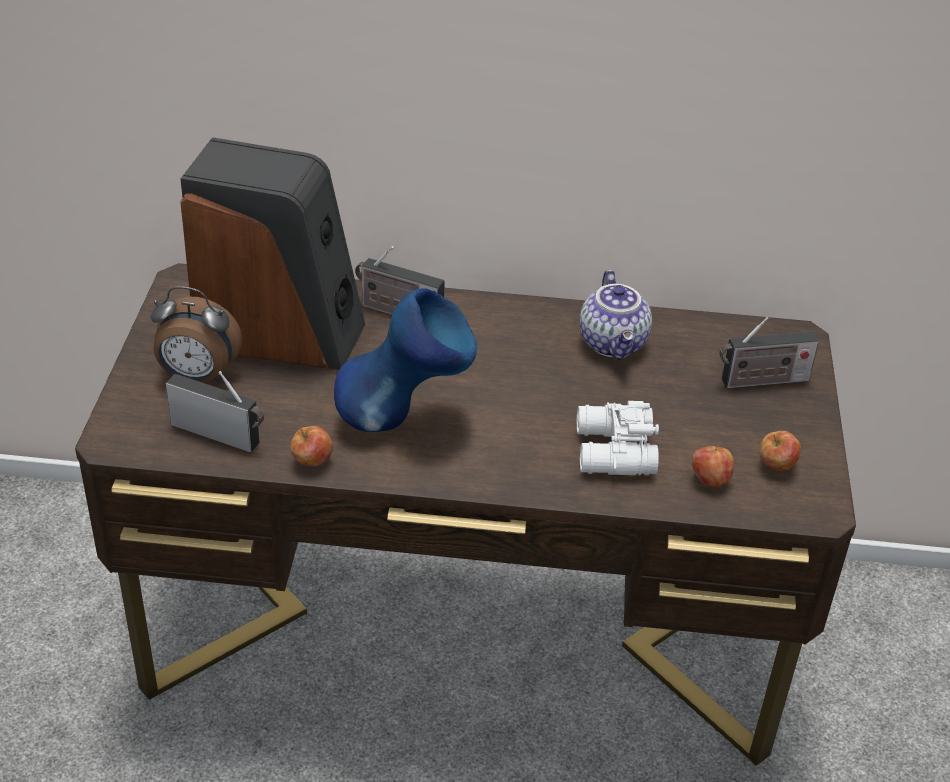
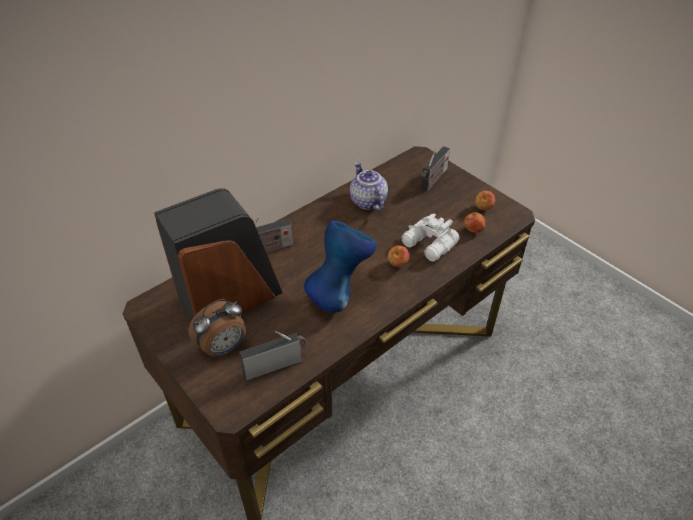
camera: 45 degrees left, 5 degrees up
apple [290,426,333,466] -> apple moved to [388,245,410,267]
teapot [579,270,652,360] -> teapot turned 150 degrees counterclockwise [350,162,388,211]

